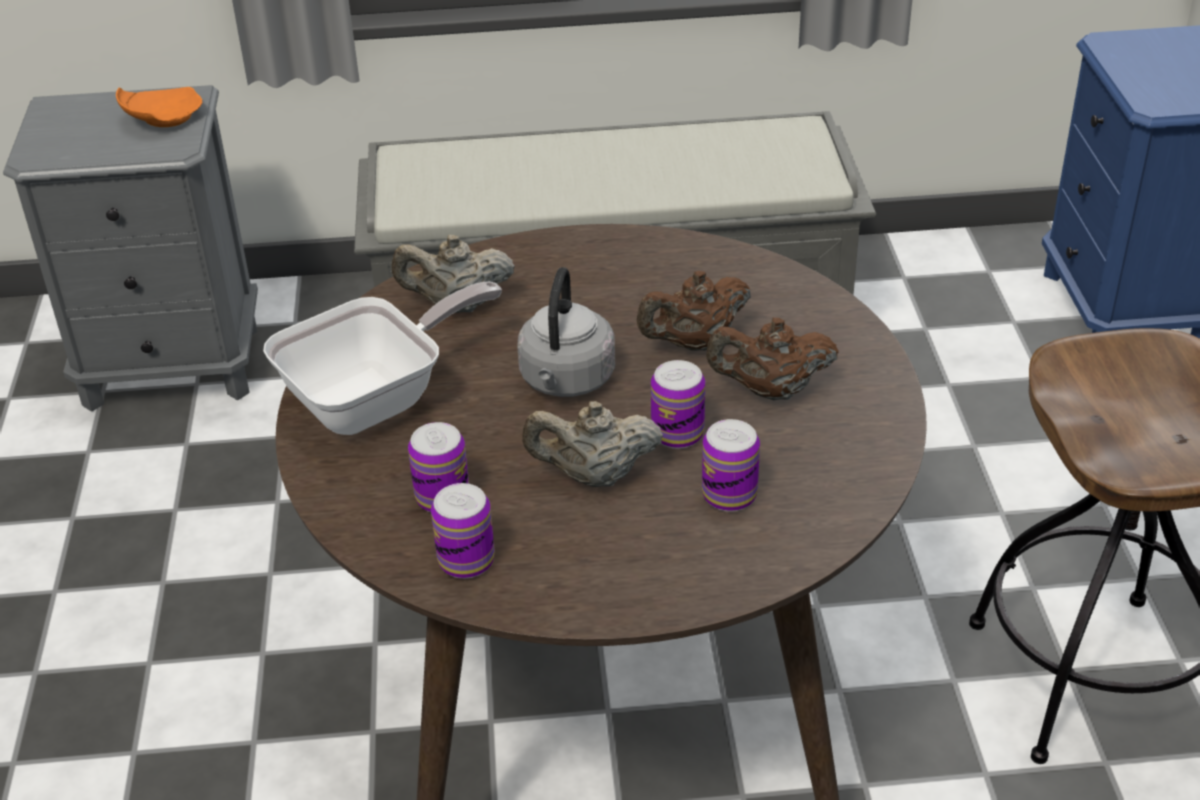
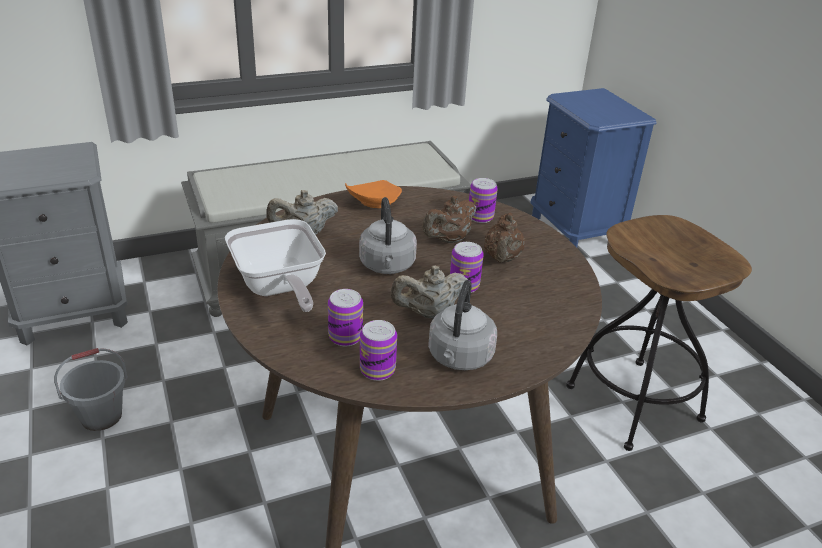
camera: 20 degrees left, 5 degrees down
orange plate [116,87,202,127] -> orange plate moved to [345,180,402,208]
frying pan [263,282,502,435] -> frying pan turned 120 degrees clockwise [225,219,326,312]
can [702,419,760,512] -> can moved to [469,178,498,223]
brown teapot [706,318,839,400] -> brown teapot turned 60 degrees counterclockwise [484,213,525,262]
none -> grey bucket [54,348,128,431]
none -> grey kettle [428,280,497,370]

